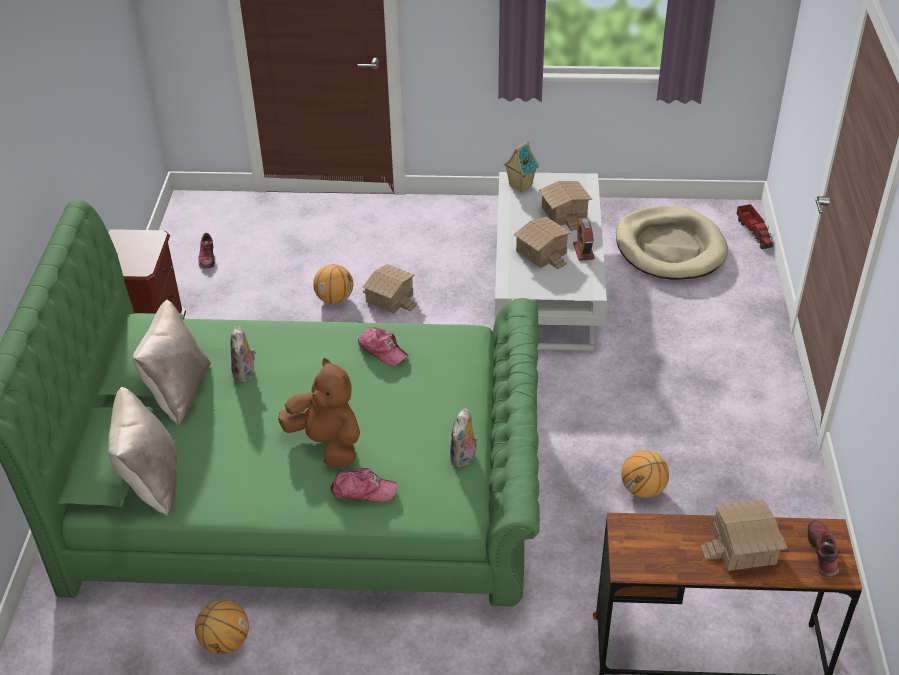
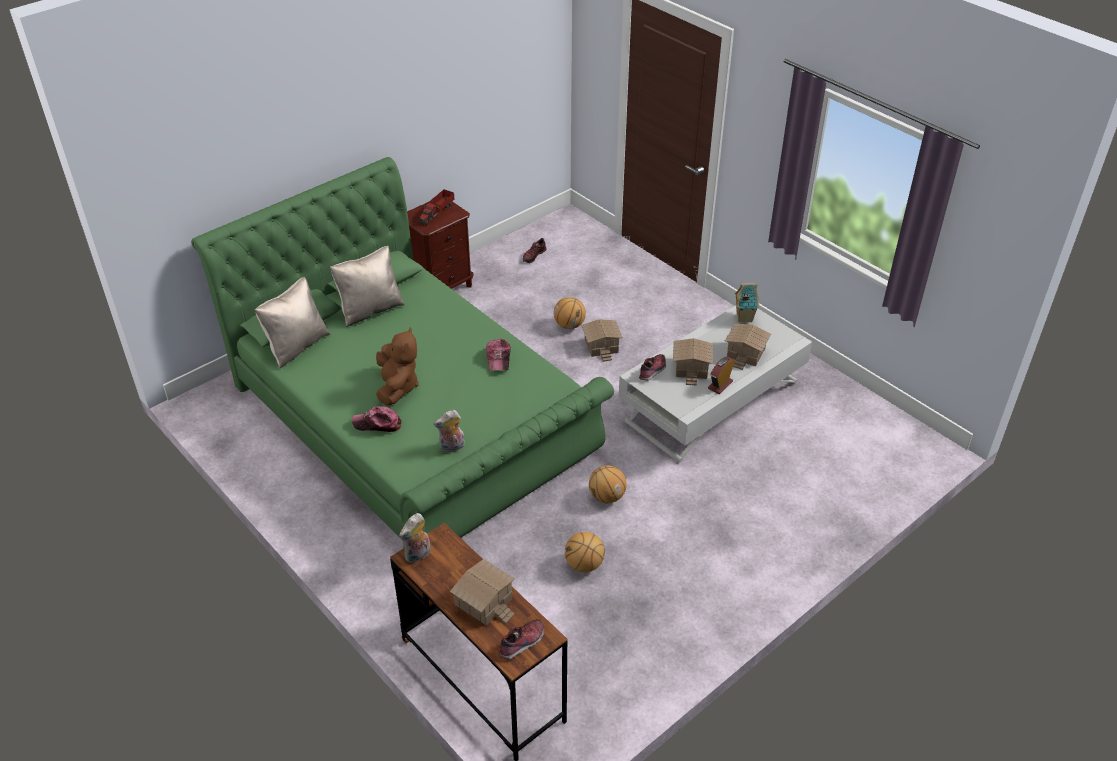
camera: 45 degrees right, 0 degrees up
basketball [195,600,249,654] -> basketball moved to [589,465,627,503]
plush toy [230,326,256,383] -> plush toy moved to [399,513,431,563]
cap [330,468,397,502] -> cap turned 135 degrees clockwise [352,406,402,432]
beige dog bed [616,206,728,280] -> none
toy truck [737,204,773,249] -> toy truck moved to [418,189,454,225]
none -> shoe [639,354,666,381]

